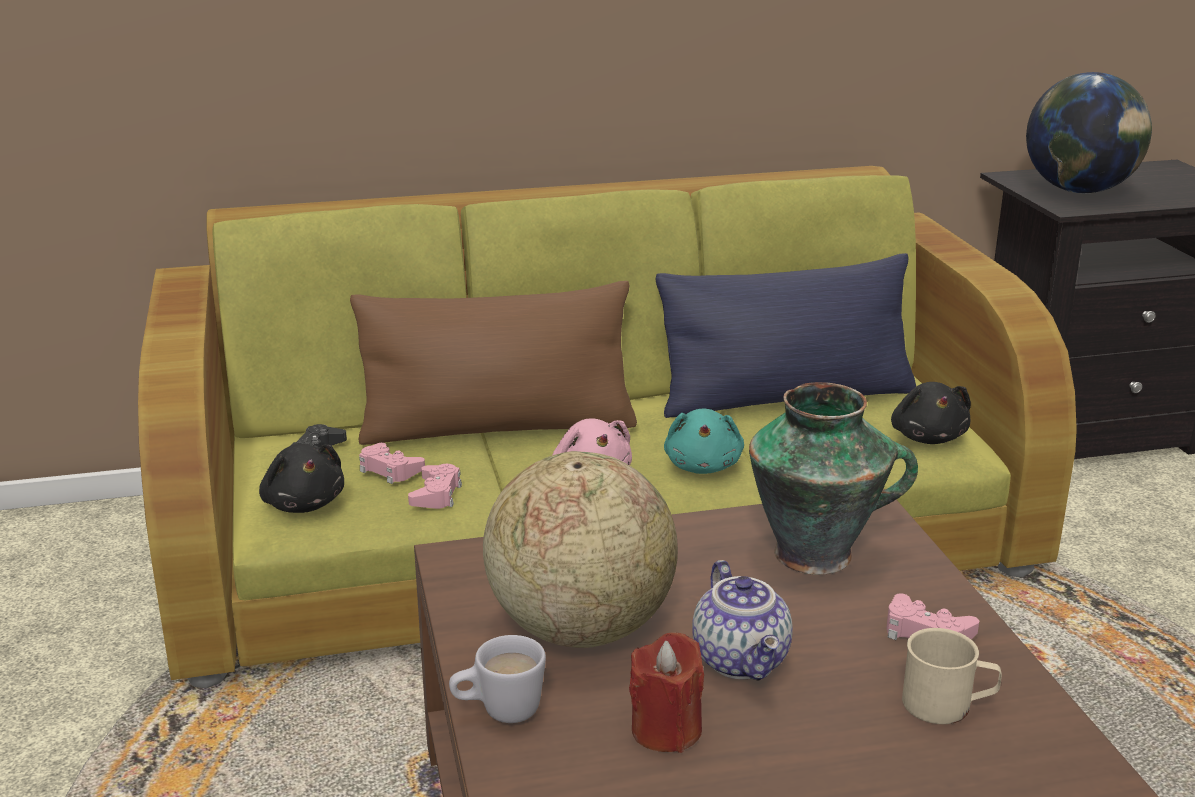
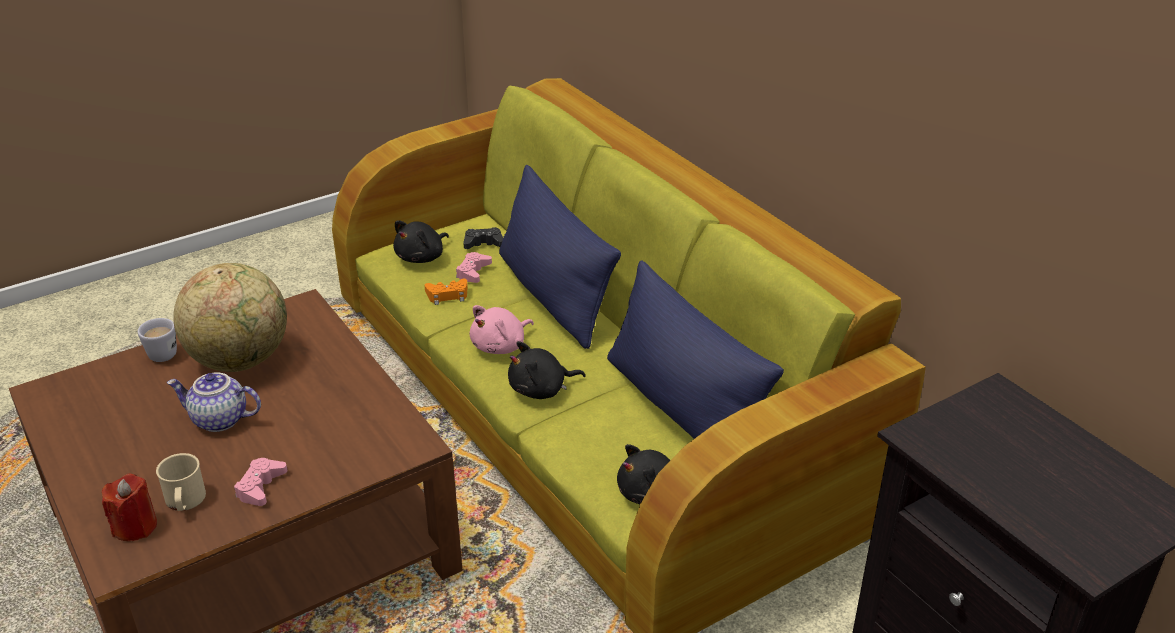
camera: 70 degrees right, 10 degrees up
brown pillow [350,281,637,445] -> blue pillow [499,165,621,349]
pink game controller [408,464,462,509] -> orange game controller [425,279,468,305]
red candle [629,632,704,753] -> red candle moved to [102,474,157,541]
turquoise plush toy [664,408,744,474] -> black plush toy [508,341,586,399]
teapot [692,560,793,681] -> teapot turned 45 degrees clockwise [167,372,261,432]
vase [749,382,918,575] -> none
globe [1026,72,1152,194] -> none

